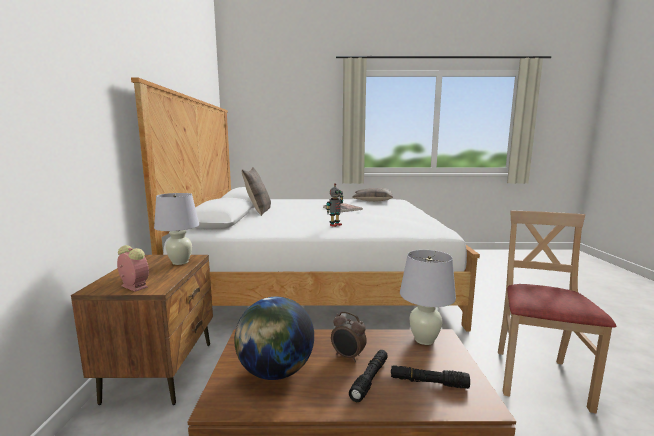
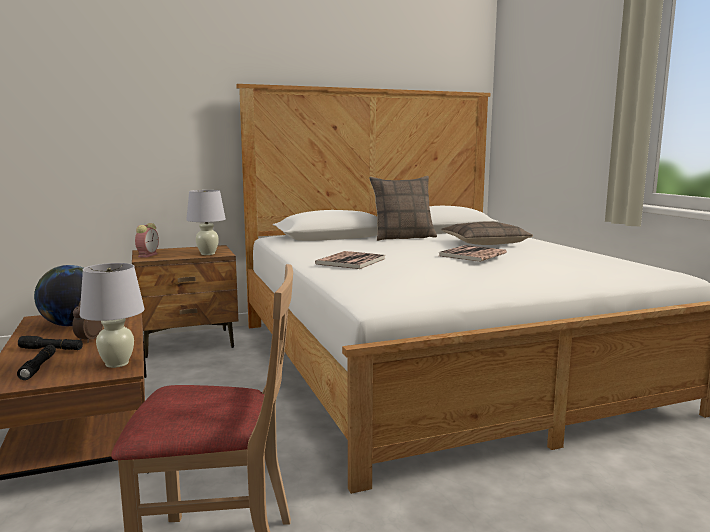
camera: 70 degrees right, 0 degrees up
toy robot [326,183,343,227] -> book [315,251,385,269]
pillow [352,188,393,202] -> pillow moved to [441,221,533,245]

